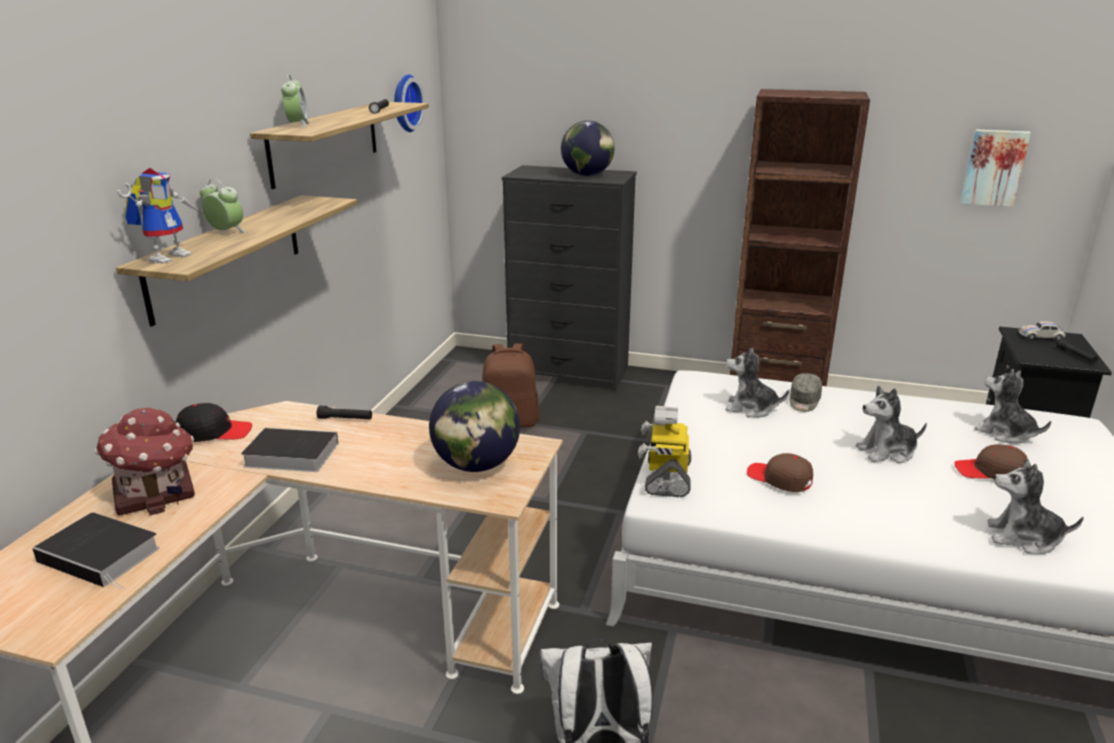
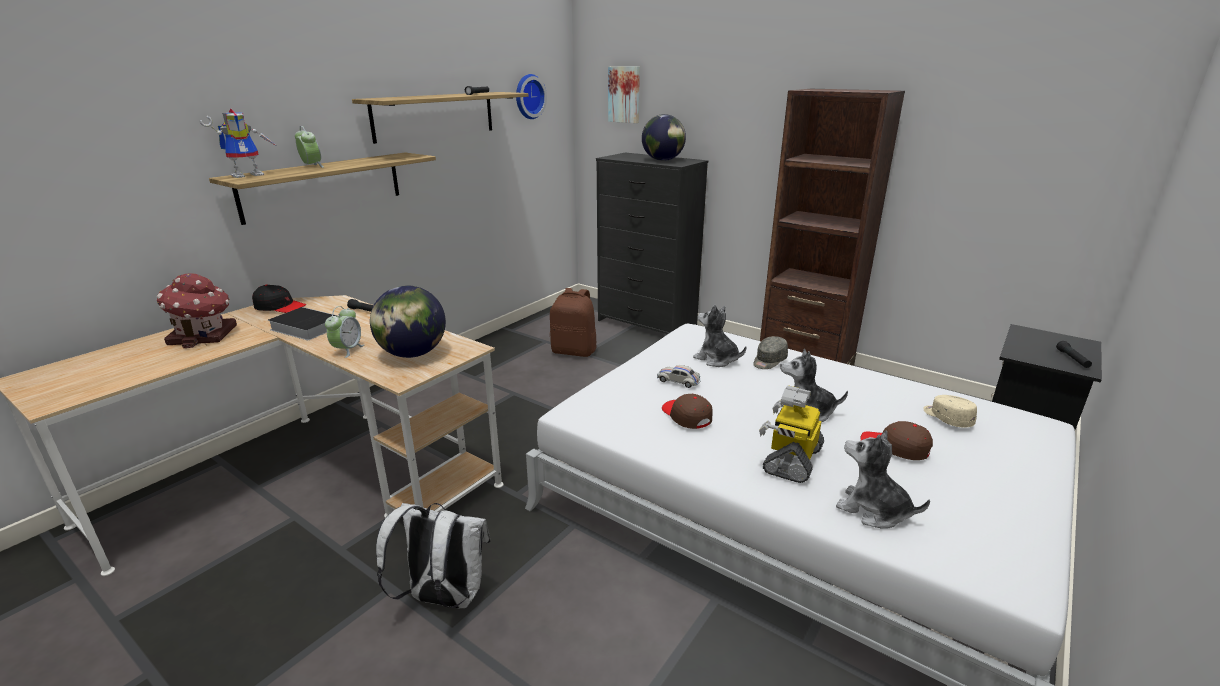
camera: 20 degrees right, 0 degrees up
book [32,512,160,589] -> none
alarm clock [281,75,310,128] -> alarm clock moved to [325,306,364,358]
toy robot [638,406,691,497] -> toy robot moved to [759,385,824,483]
picture [961,130,1031,207] -> picture moved to [608,66,640,123]
plush toy [974,369,1051,444] -> beige cap [923,395,977,428]
white toy car [1019,321,1066,341] -> white toy car moved to [657,365,700,388]

